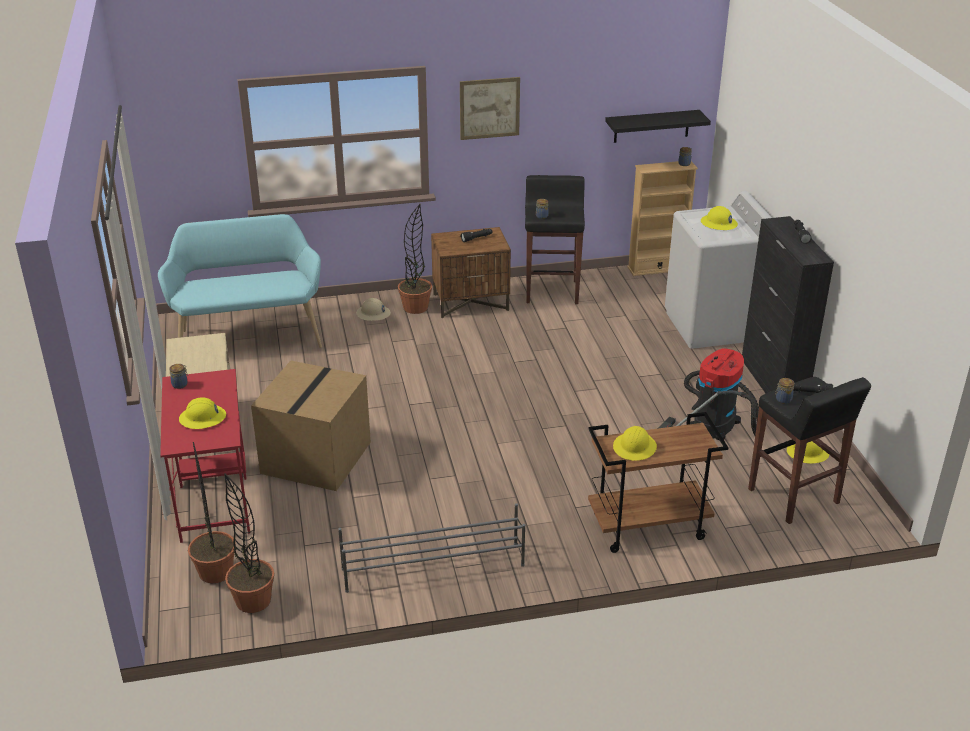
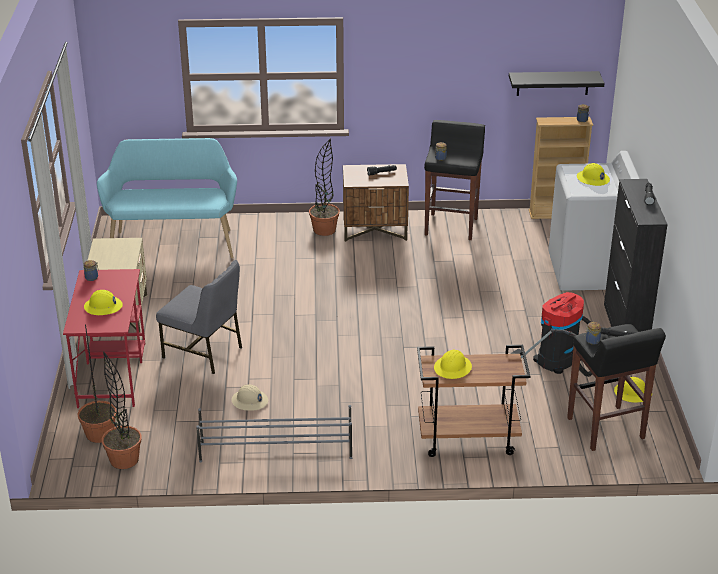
camera: 10 degrees right, 0 degrees up
cardboard box [251,361,371,491] -> grey chair [156,260,242,374]
beige hard hat [356,298,391,321] -> beige hard hat moved to [232,384,268,411]
picture [460,77,520,140] -> none

